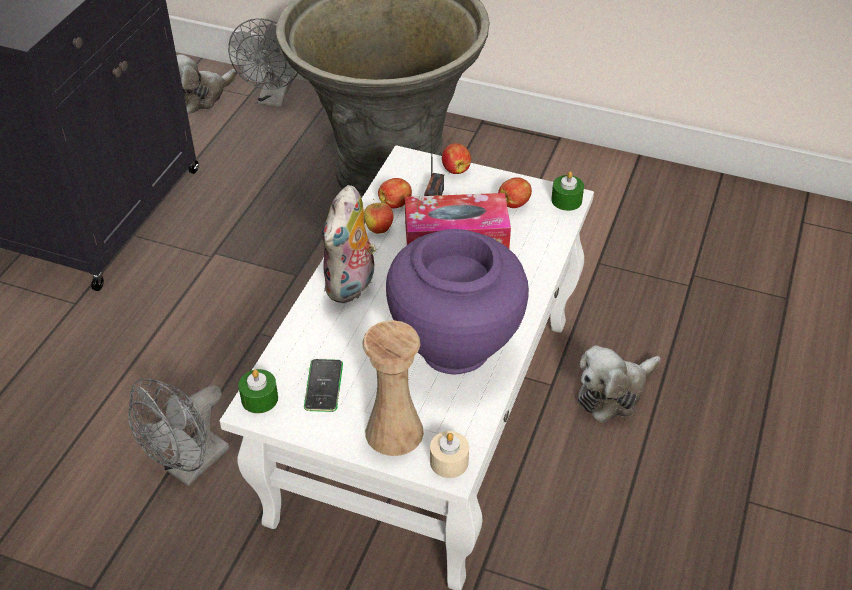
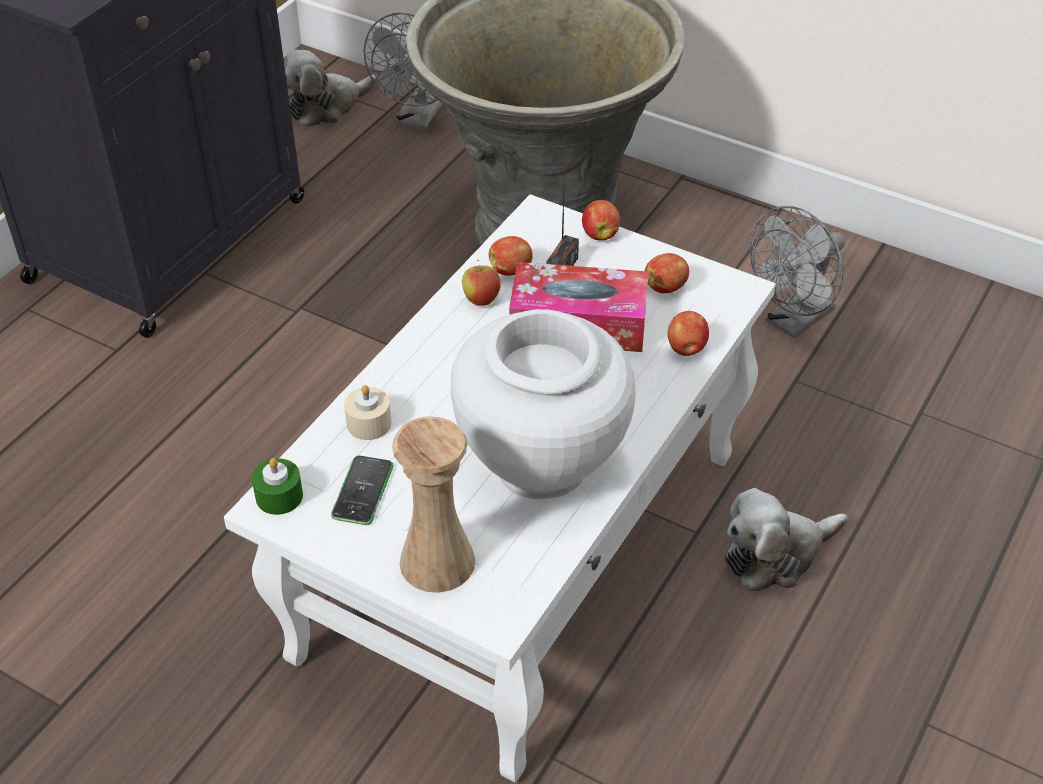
camera: 10 degrees right, 0 degrees up
grey fan [128,378,230,486] -> grey fan moved to [750,206,845,339]
plush toy [322,185,377,303] -> none
purple vase [386,229,529,375] -> white vase [451,309,636,499]
beige candle [430,431,469,478] -> beige candle moved to [344,385,392,440]
green candle [551,171,584,211] -> none
none -> apple [668,311,709,356]

